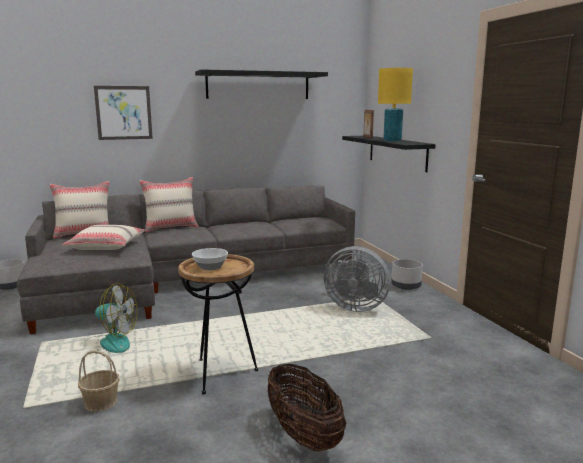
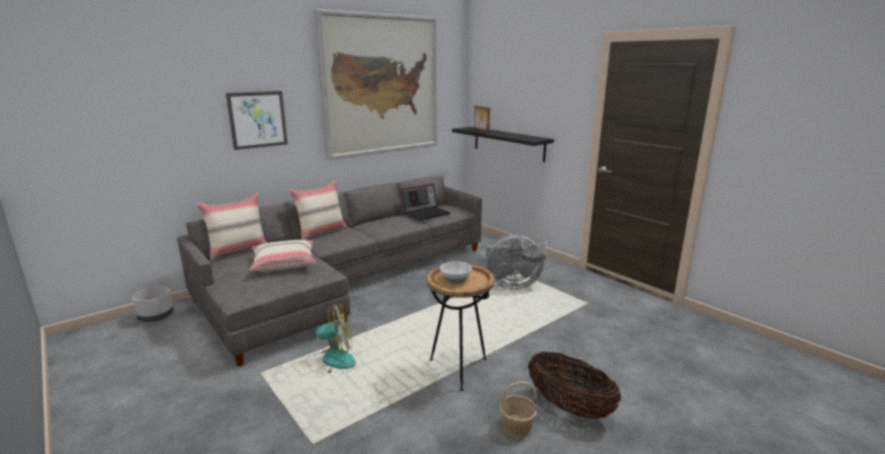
camera: 20 degrees left, 5 degrees up
basket [78,350,120,412] -> basket moved to [500,382,537,439]
black shelf [195,69,328,99] -> picture [314,9,437,160]
yellow table lamp [378,68,413,142] -> none
none -> laptop [402,184,451,220]

